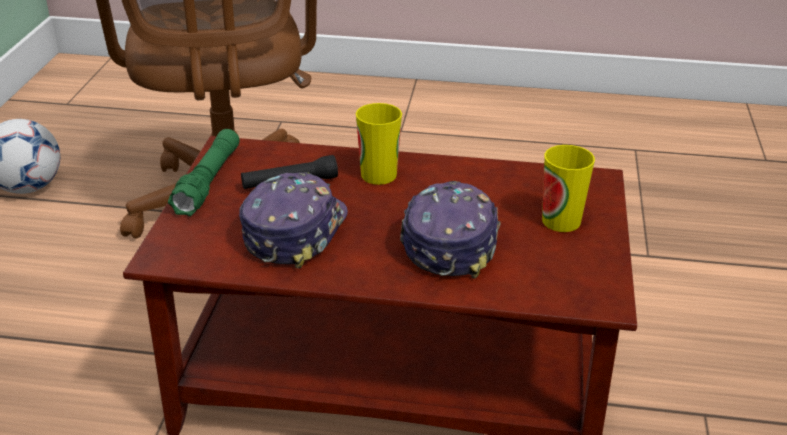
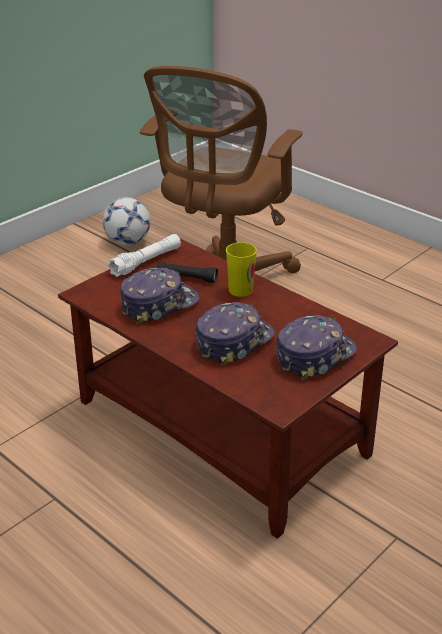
camera: 35 degrees right, 0 degrees up
green flashlight [168,129,239,216] -> white flashlight [107,234,181,277]
cup [542,145,595,232] -> cap [276,315,357,381]

